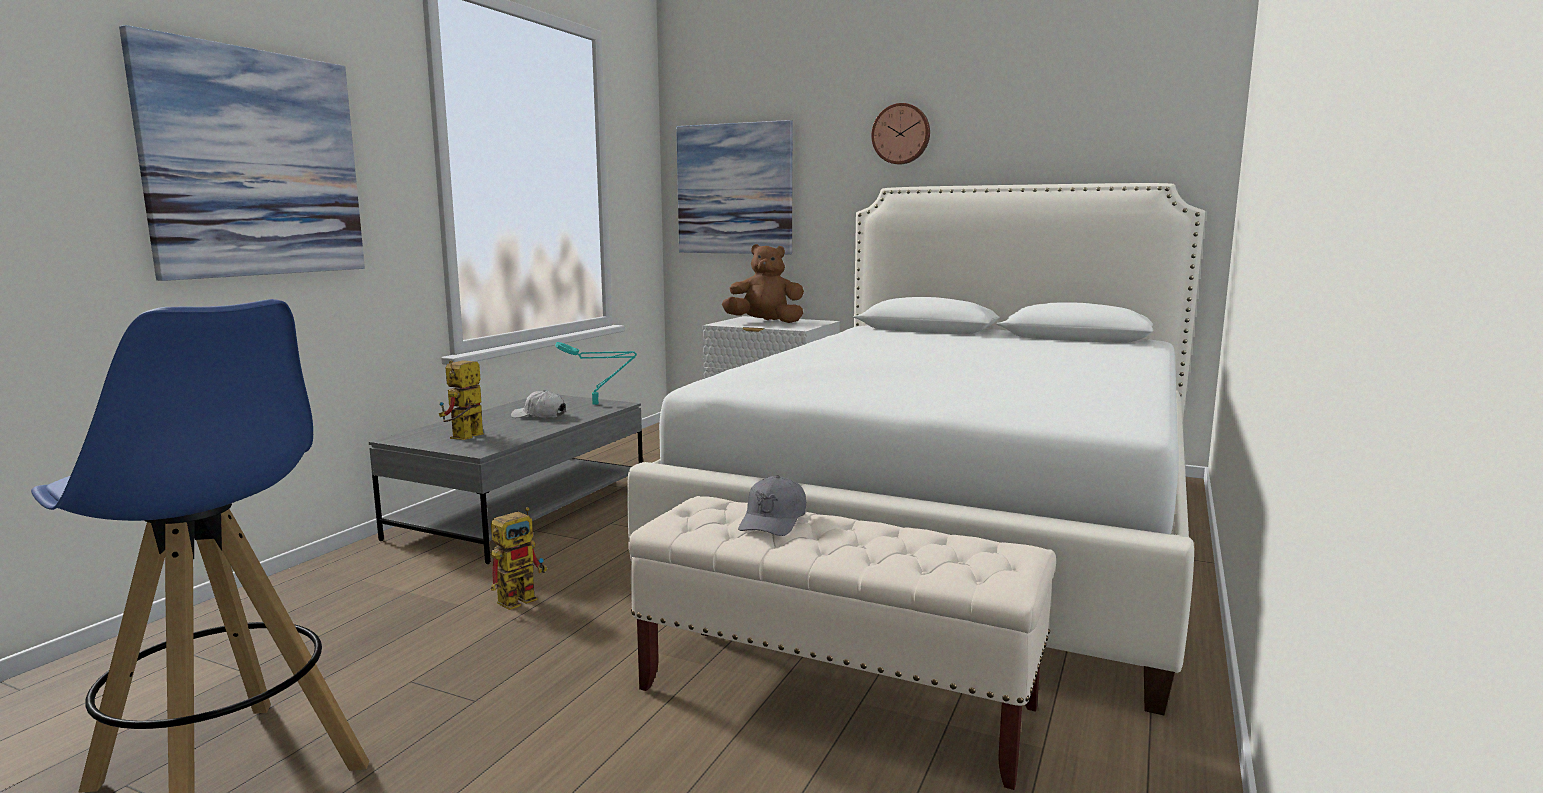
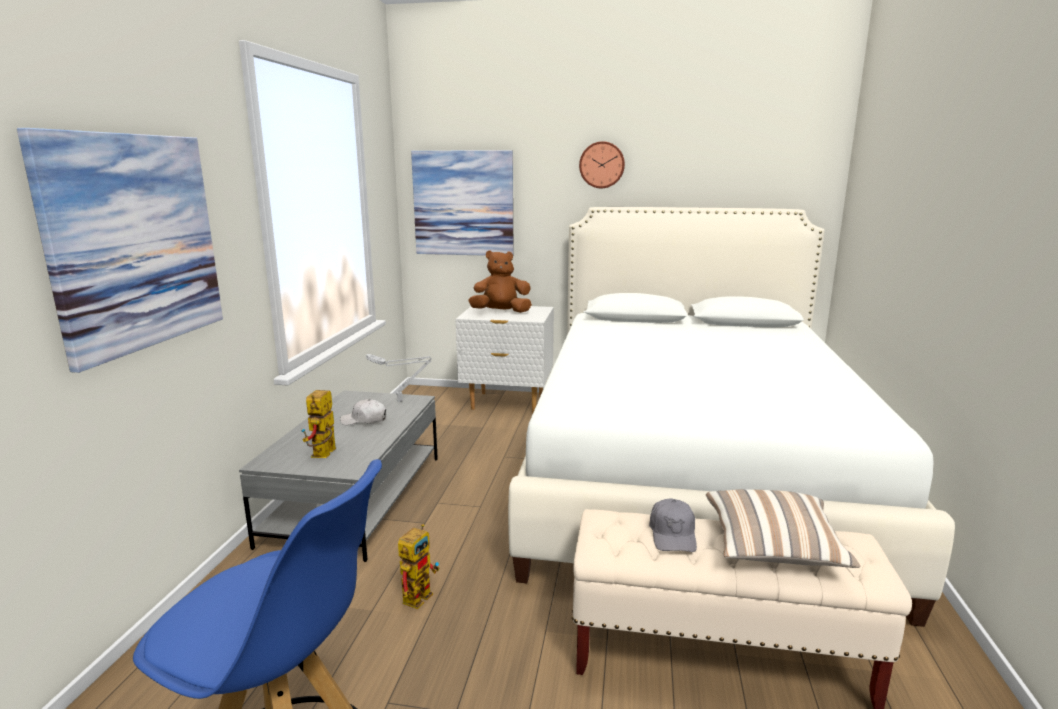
camera: 15 degrees left, 5 degrees up
turquoise table lamp [555,342,637,405] -> grey table lamp [366,354,432,402]
none -> pillow [706,489,861,568]

